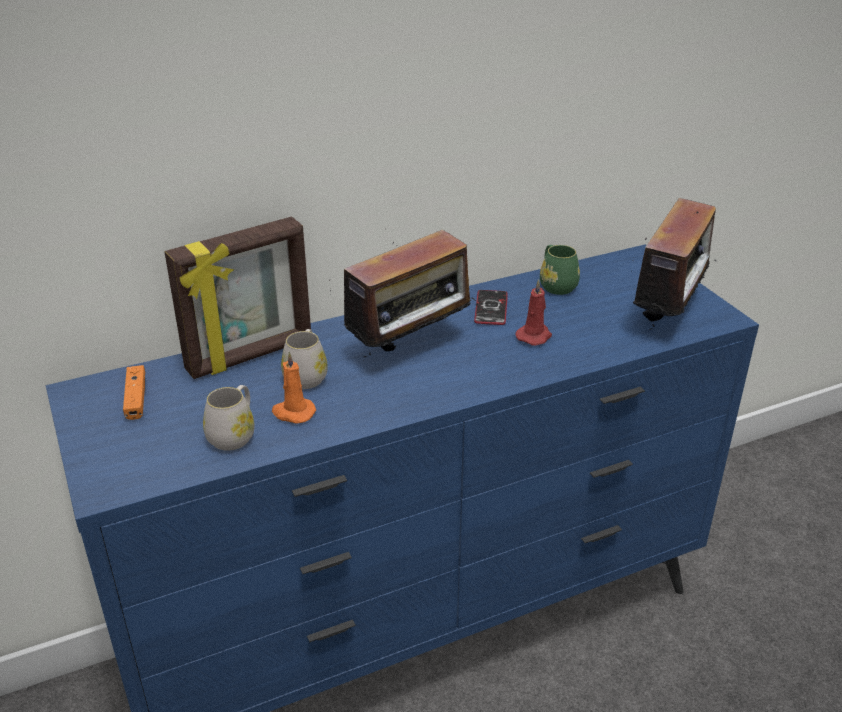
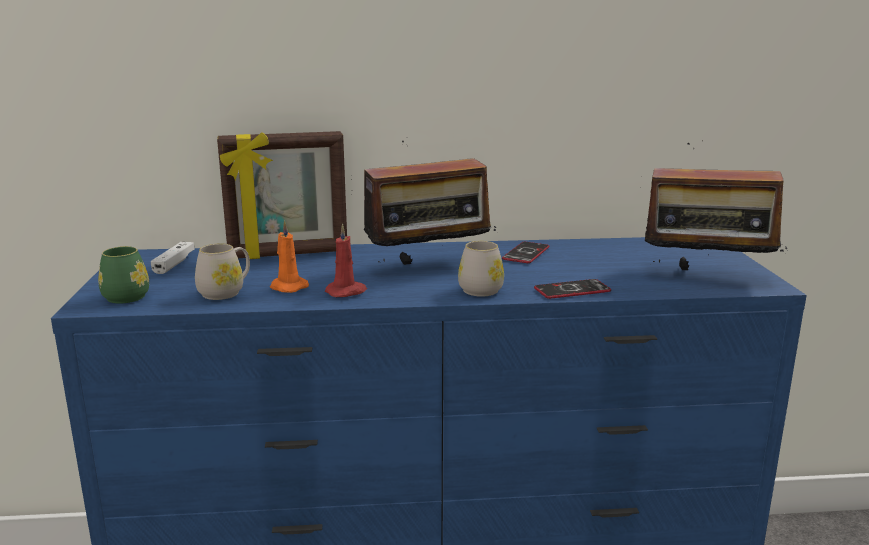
camera: 20 degrees right, 15 degrees down
orange game controller [123,365,145,420] -> white game controller [151,242,195,274]
white mug [281,329,328,389] -> white mug moved to [458,241,504,297]
red candle [515,279,552,346] -> red candle moved to [325,224,367,297]
green mug [540,245,580,295] -> green mug moved to [98,246,149,304]
radio [631,198,716,330] -> radio turned 60 degrees clockwise [640,143,787,270]
none -> phone [534,279,611,299]

